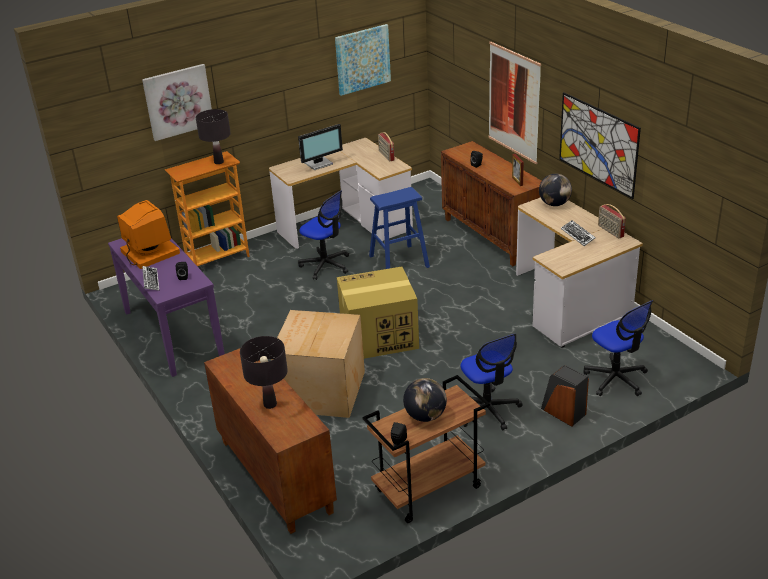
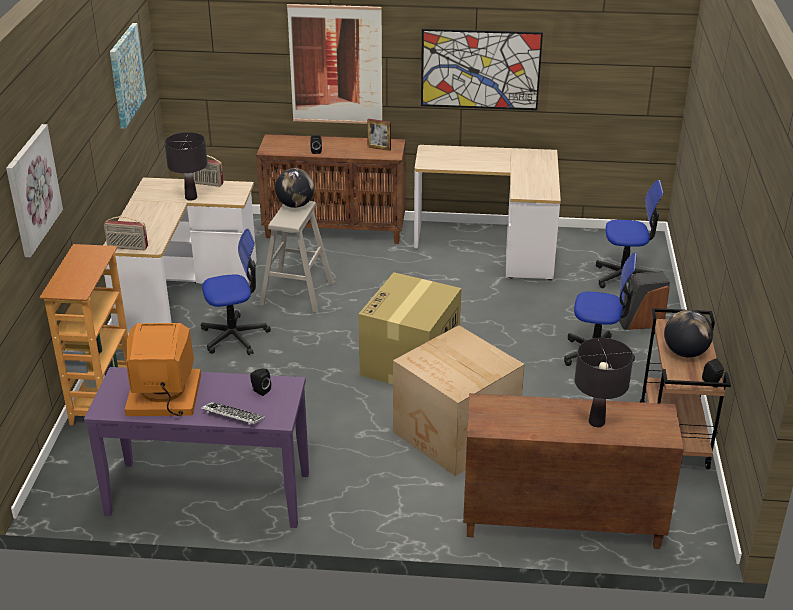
camera: 55 degrees left, 0 degrees up
black table lamp [196,109,231,164] -> black table lamp moved to [165,132,207,201]
monitor [298,124,343,170] -> none
blue stool [369,187,430,269] -> beige stool [260,201,334,313]
globe [539,174,572,206] -> globe moved to [275,168,314,208]
keyboard [561,220,596,246] -> none
radio [598,204,626,239] -> radio moved to [104,216,148,250]

